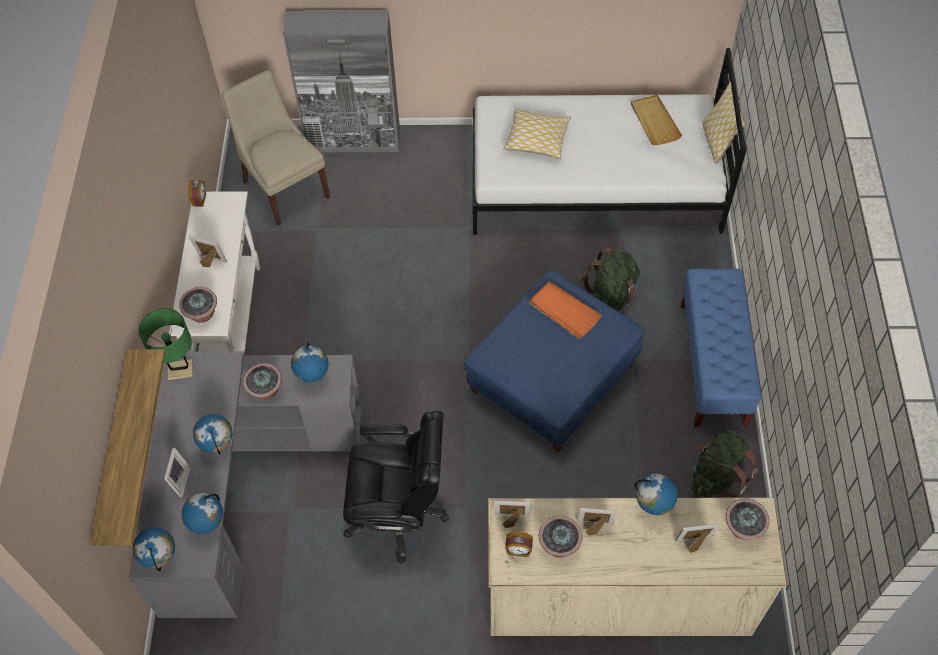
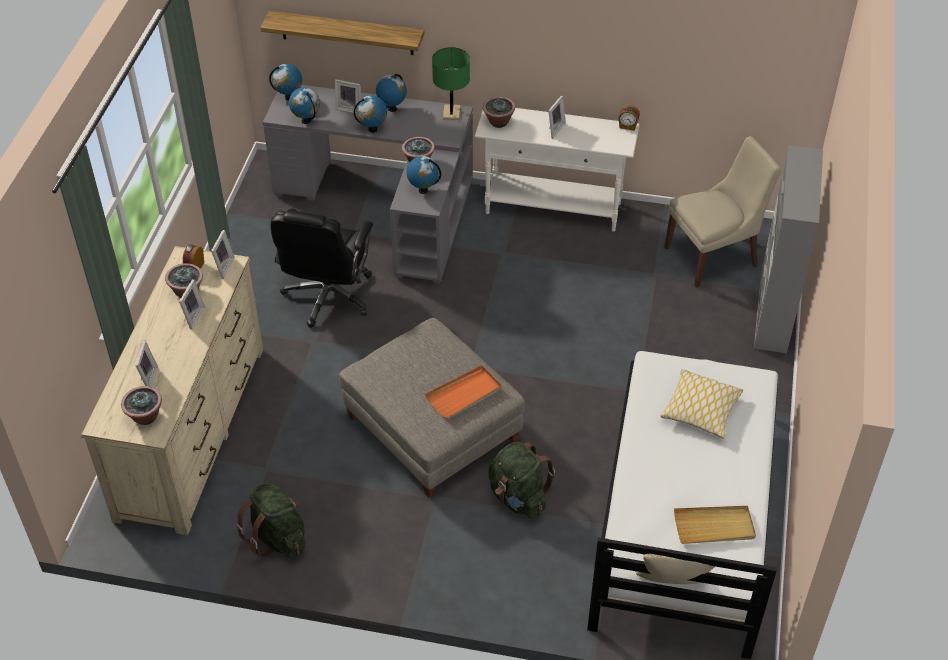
camera: 100 degrees right, 10 degrees down
blue ottoman [464,271,644,452] -> grey ottoman [339,318,525,498]
globe [635,473,678,515] -> globe moved to [376,74,407,112]
blue bench [681,268,762,427] -> none

